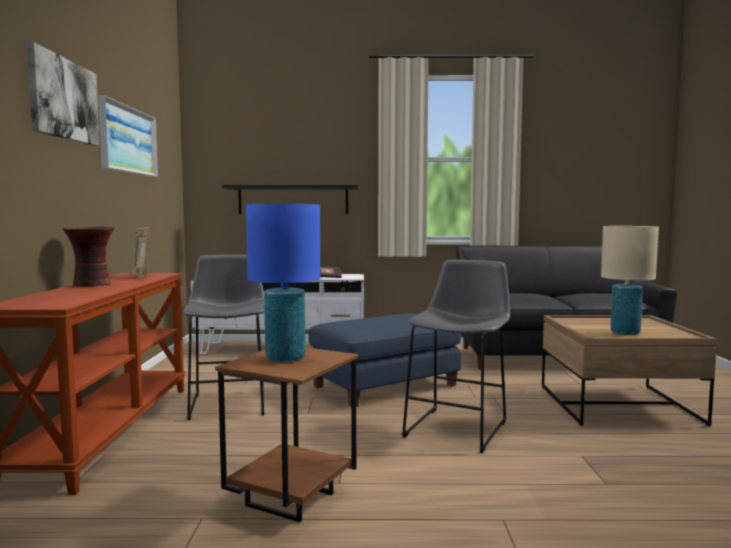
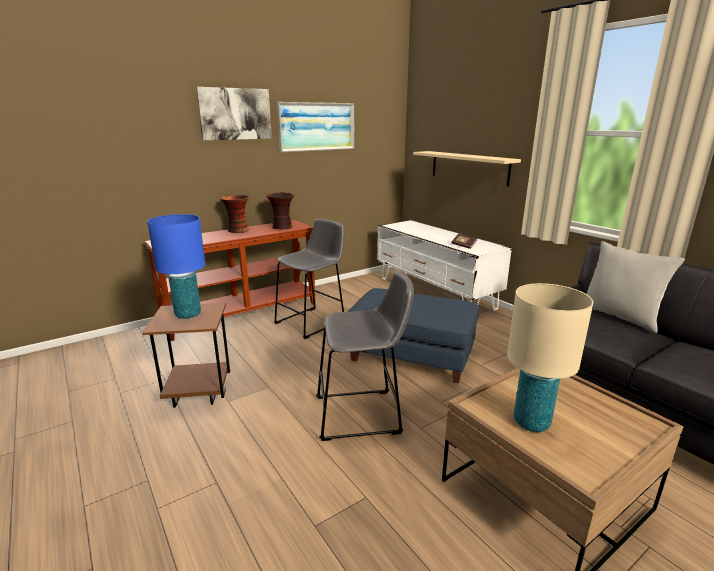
camera: 55 degrees right, 15 degrees up
picture frame [132,227,151,278] -> vase [266,192,294,229]
black shelf [222,185,358,214] -> beige shelf [413,151,521,187]
none -> grey pillow [587,241,685,333]

